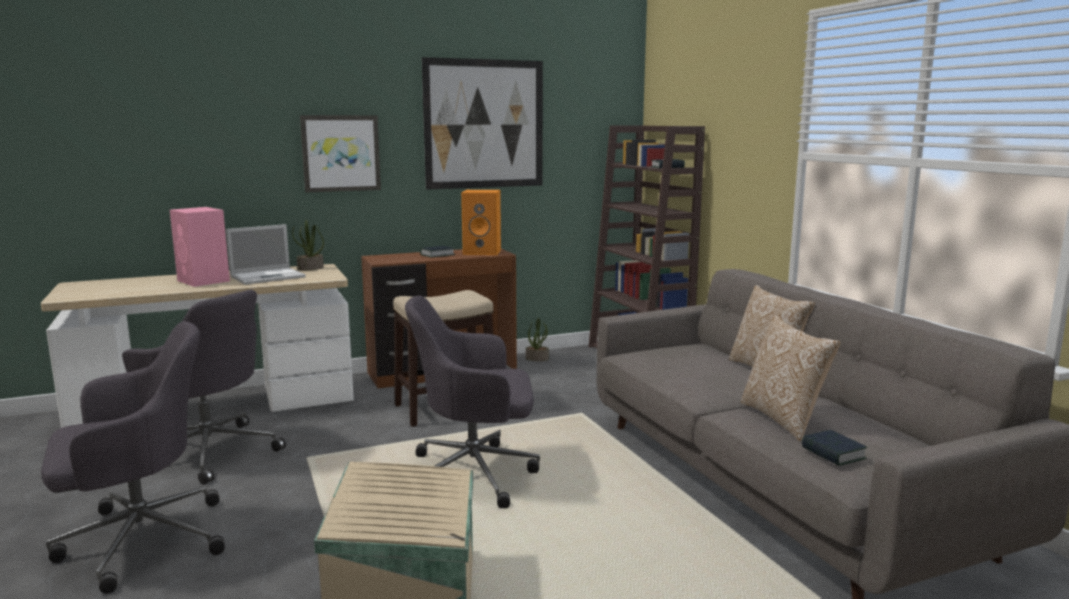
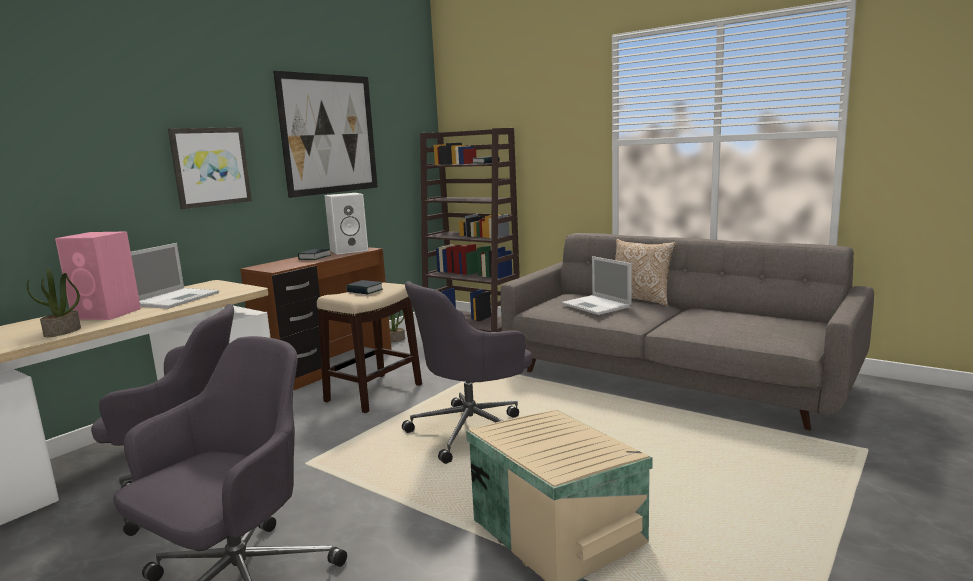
camera: 30 degrees left, 0 degrees up
potted plant [292,220,324,271] -> potted plant moved to [27,268,81,337]
orange speaker [461,190,501,255] -> white speaker [324,193,368,255]
pillow [741,315,840,442] -> none
book [802,430,867,466] -> book moved to [346,280,383,295]
none -> laptop [561,256,632,315]

